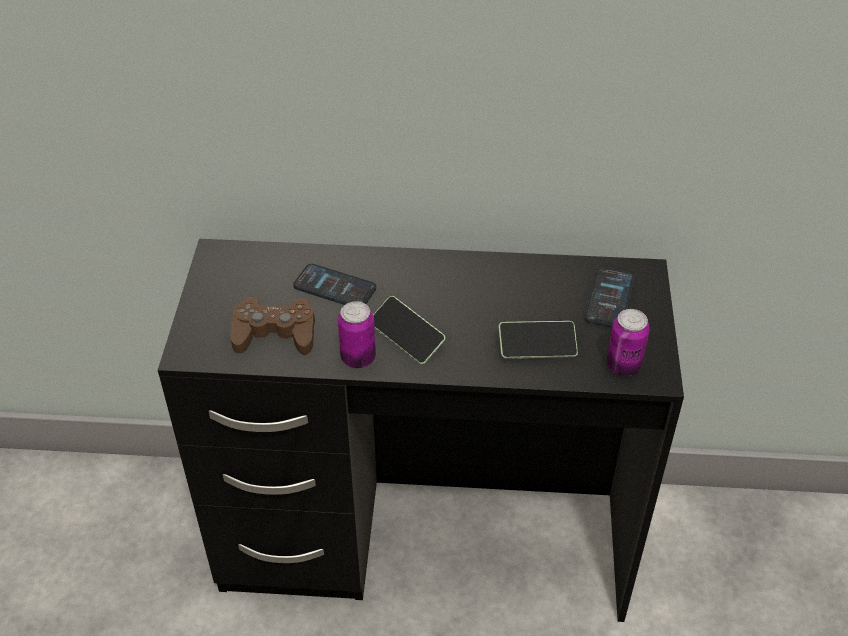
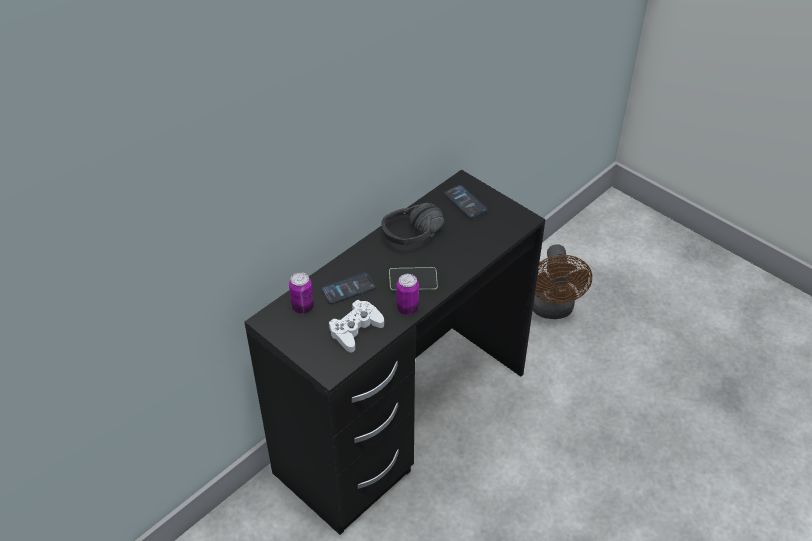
camera: 50 degrees left, 0 degrees up
brown game controller [230,297,315,355] -> white game controller [329,300,384,352]
phone [499,321,578,359] -> none
can [607,309,650,376] -> can moved to [289,272,314,314]
none -> black headphones [381,203,444,245]
none -> brown fan [533,244,592,319]

